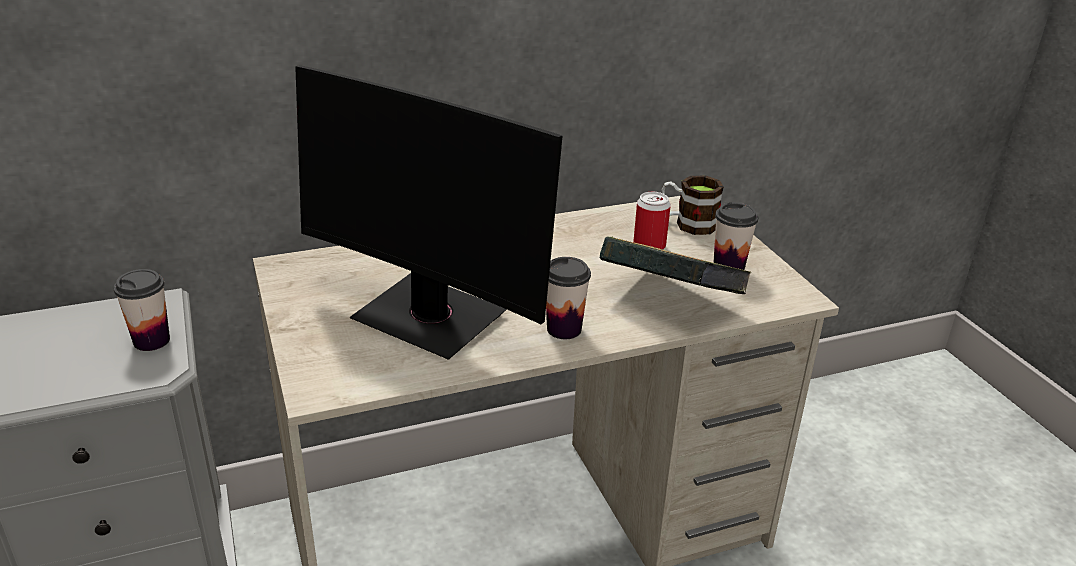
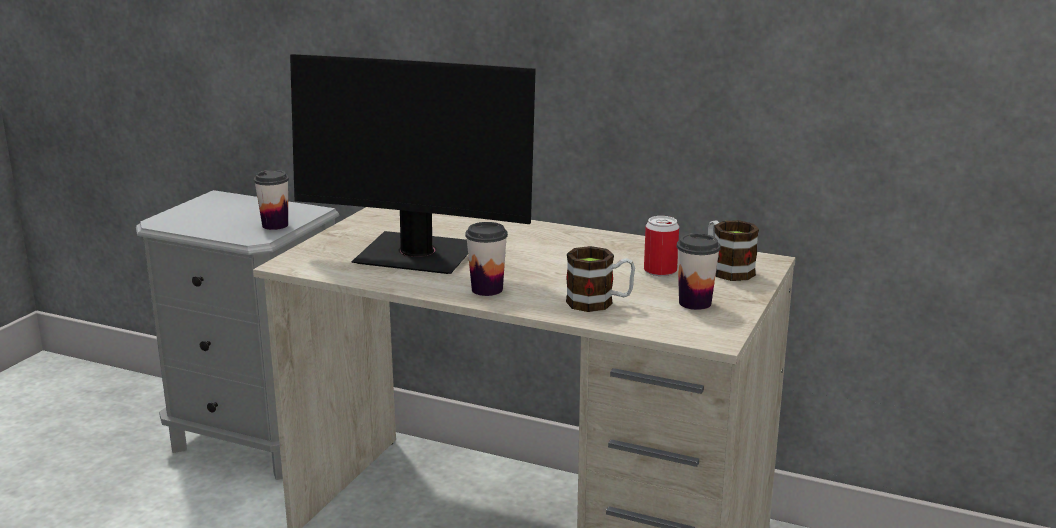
camera: 45 degrees right, 10 degrees down
monitor [295,65,563,360] -> monitor turned 60 degrees counterclockwise [290,54,536,274]
book [600,237,751,294] -> mug [566,246,635,312]

